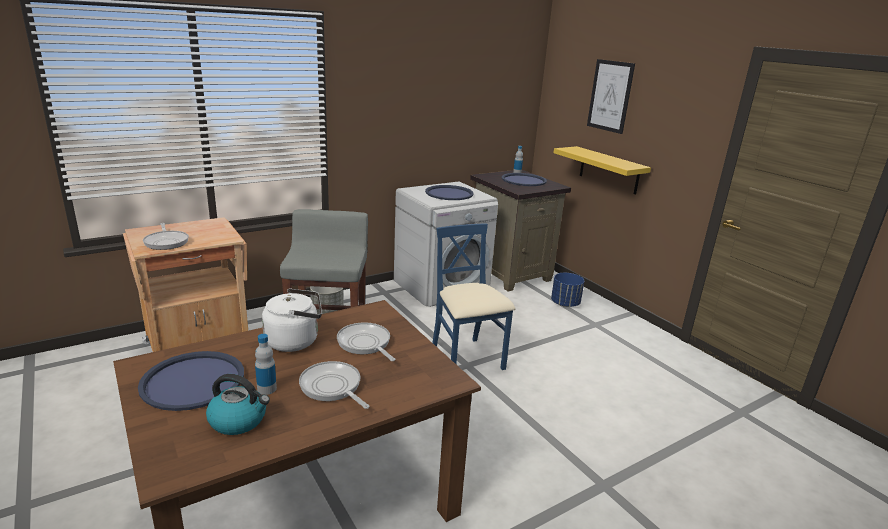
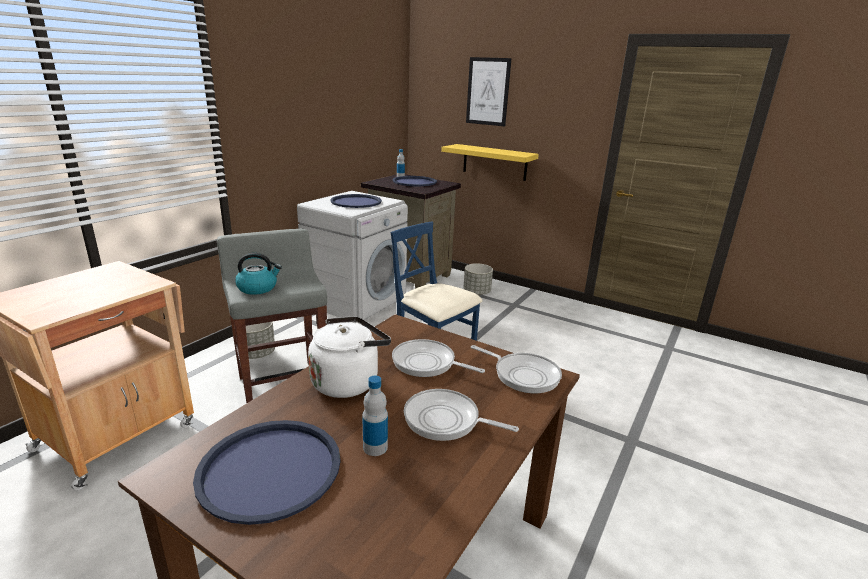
camera: 25 degrees left, 0 degrees up
frying pan [143,223,189,250] -> frying pan moved to [471,345,562,393]
kettle [206,374,270,435] -> kettle moved to [235,253,282,294]
blue planter [551,273,584,307] -> grey planter [464,263,493,295]

